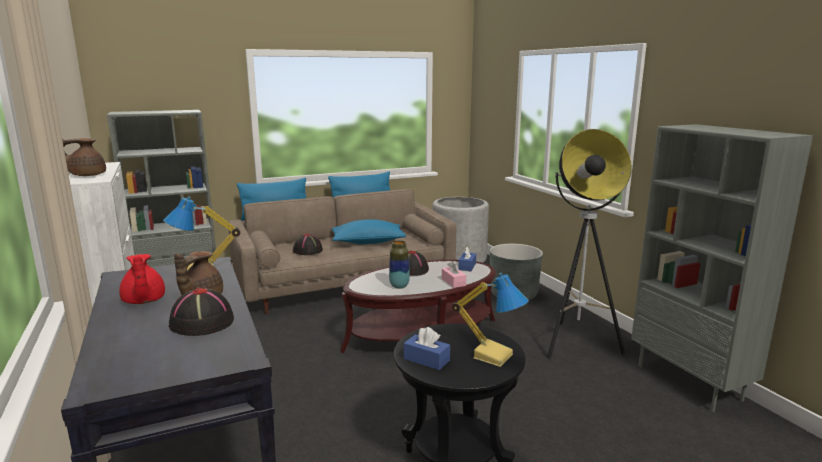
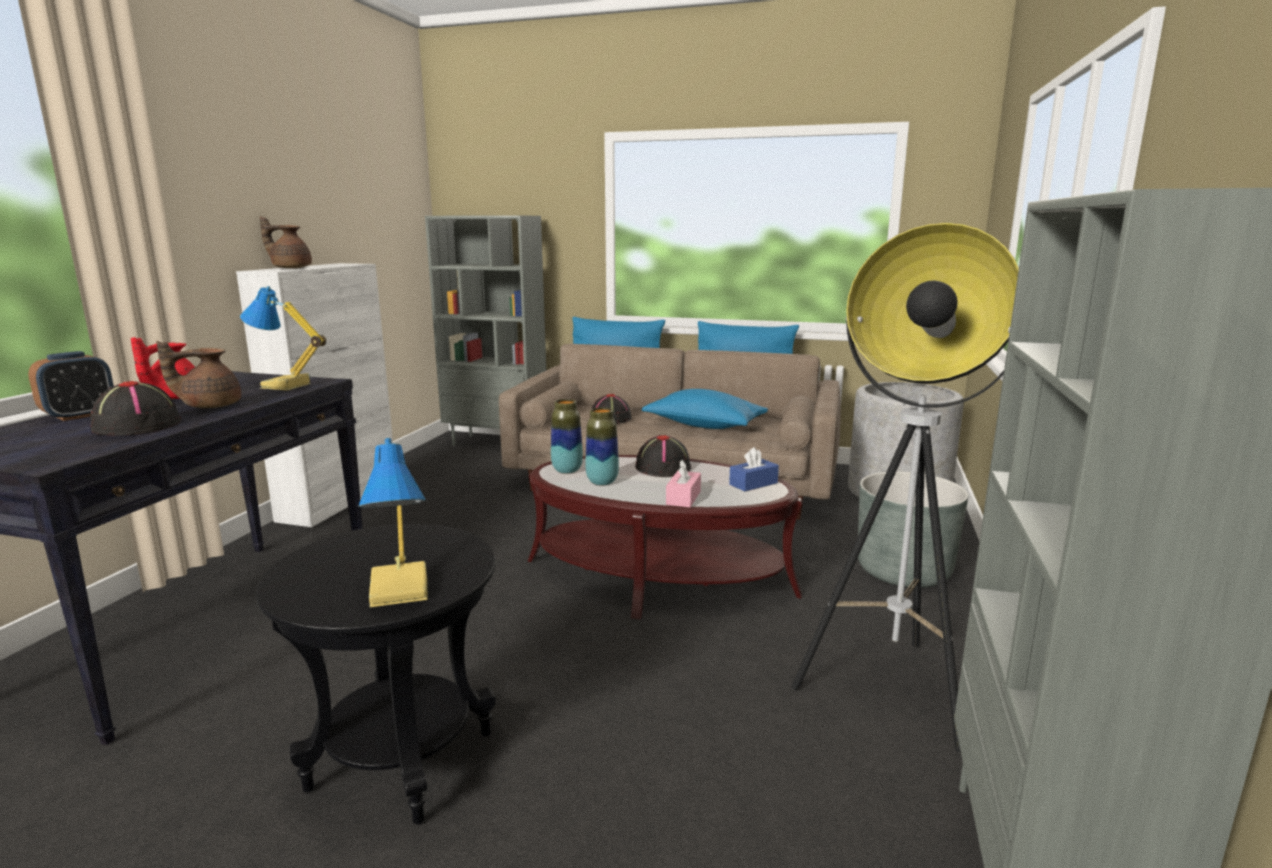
camera: 40 degrees right, 0 degrees up
blue tissue box [404,327,450,370] -> none
none -> alarm clock [28,351,114,421]
none -> vase [551,399,583,474]

